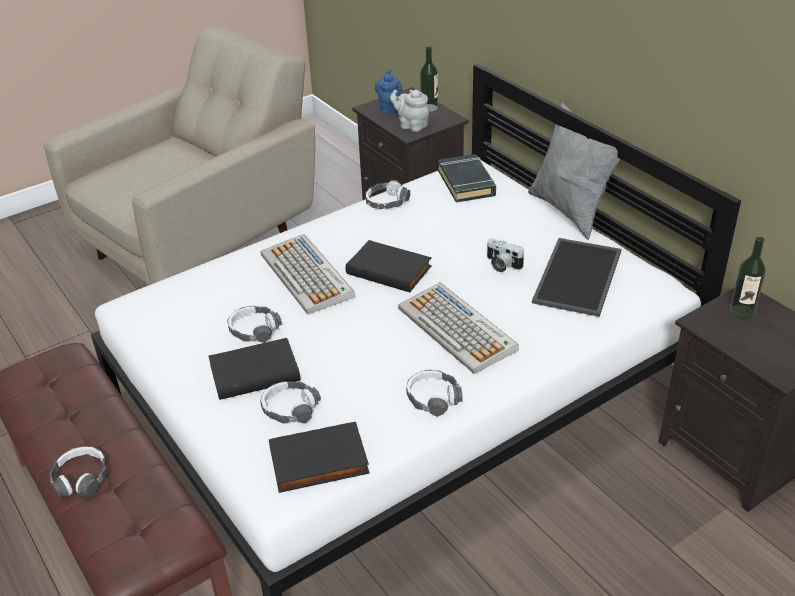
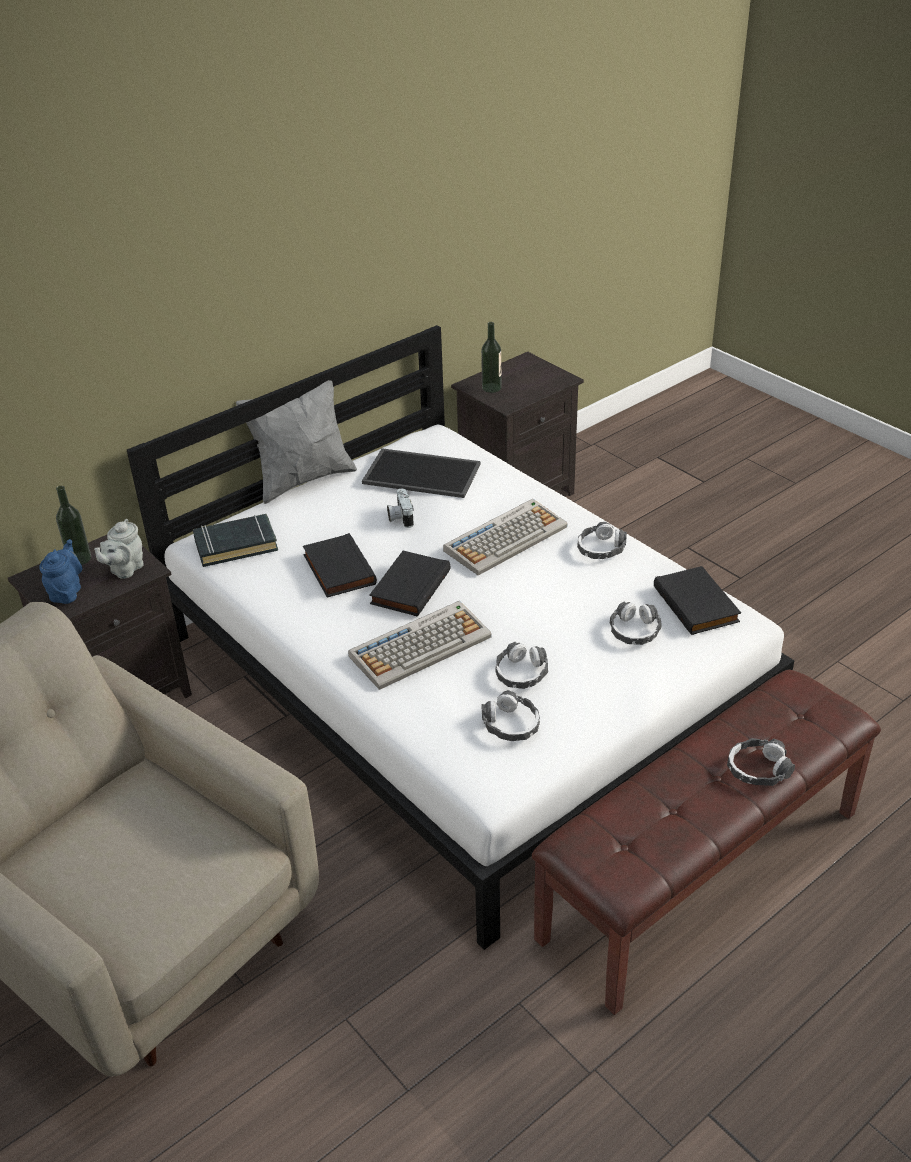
camera: 95 degrees left, 0 degrees up
black book [208,338,300,400] -> black book moved to [303,533,377,598]
headphones [365,180,410,209] -> headphones moved to [482,690,540,741]
blue teapot [375,69,402,114] -> blue teapot turned 105 degrees clockwise [39,539,82,604]
camera [487,238,524,272] -> camera turned 135 degrees clockwise [387,489,414,528]

